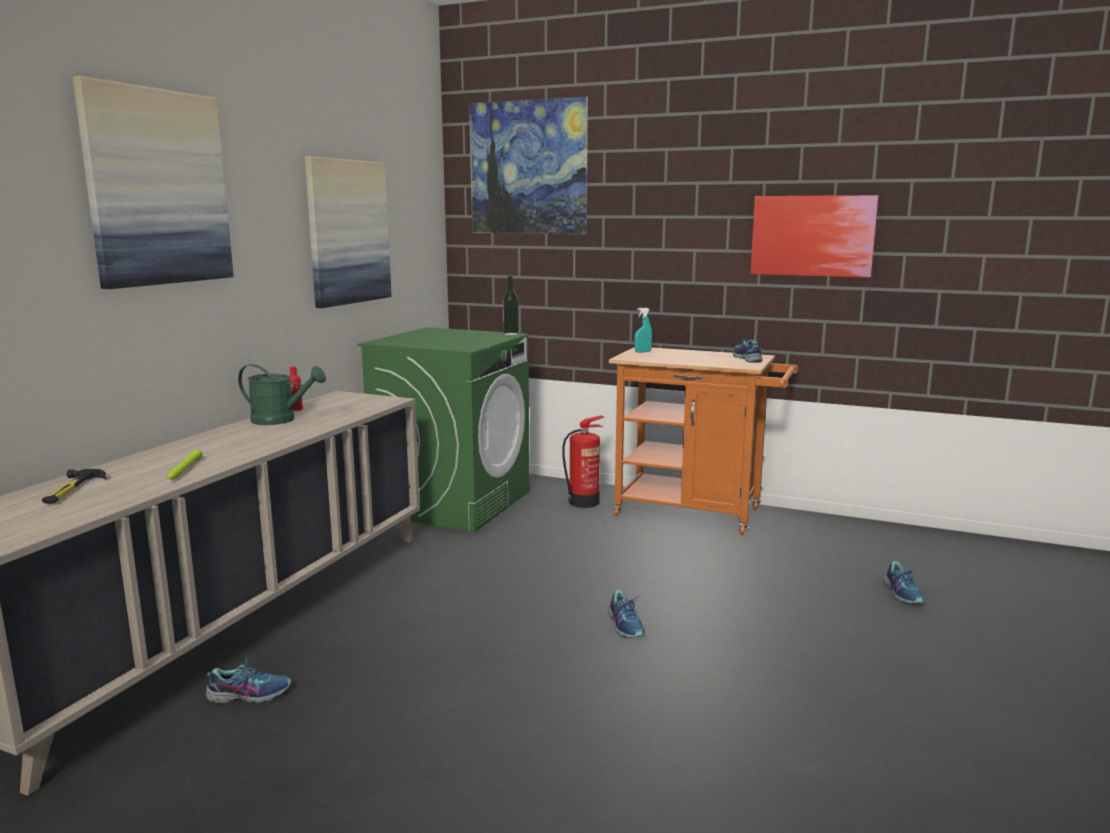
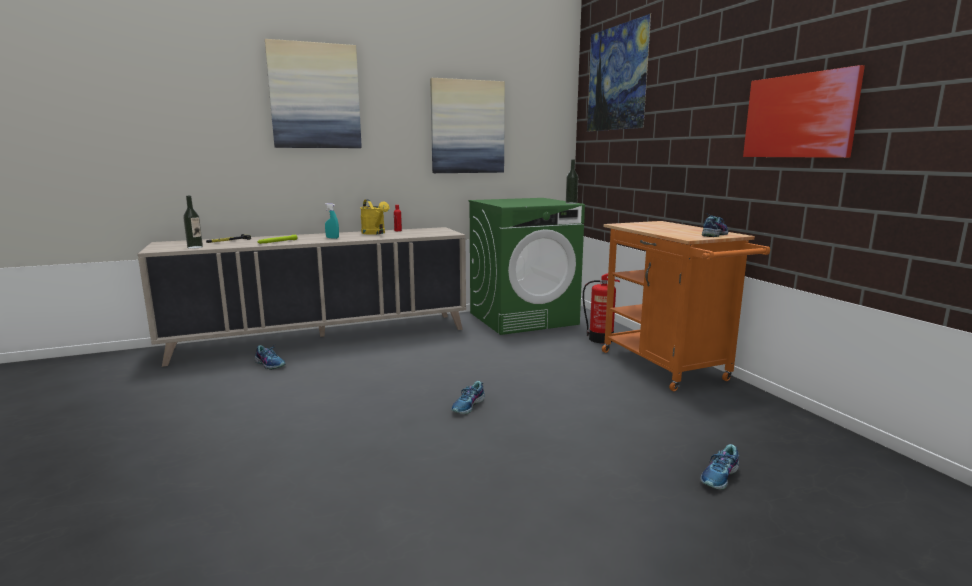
camera: 45 degrees right, 0 degrees up
green watering can [238,364,326,425] -> yellow watering can [360,199,389,235]
turquoise spray bottle [634,308,652,353] -> turquoise spray bottle moved to [325,203,339,239]
none -> bottle [183,196,203,249]

